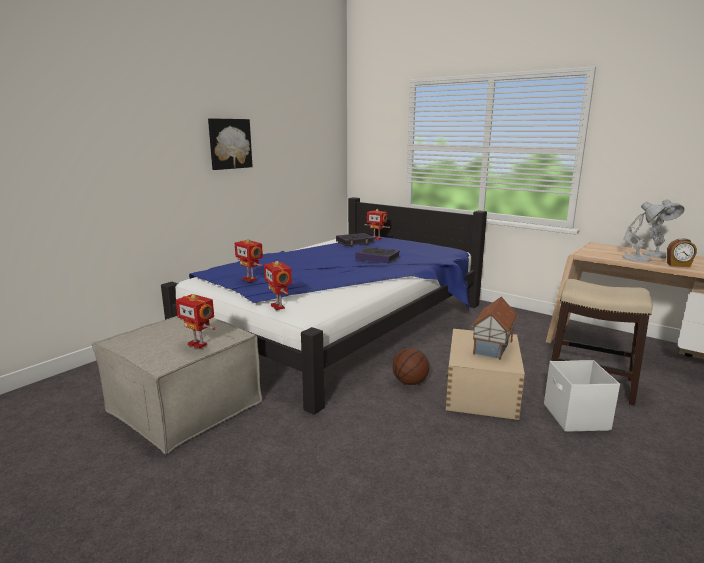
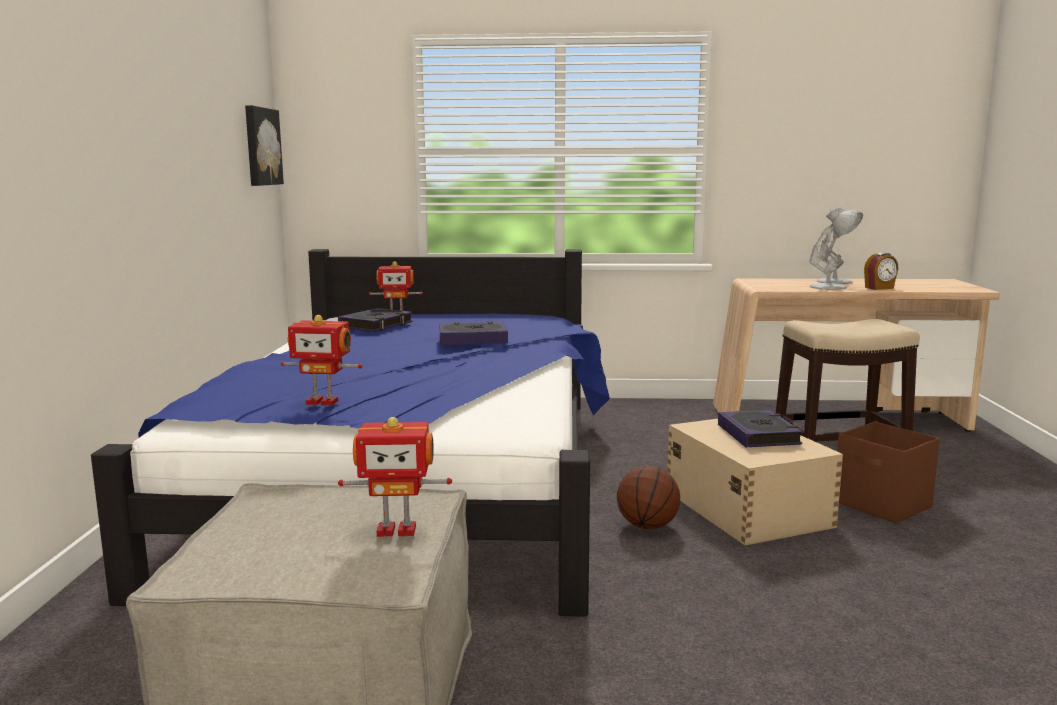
camera: 35 degrees left, 5 degrees down
picture [208,118,253,170] -> picture moved to [245,105,284,186]
toy robot [264,261,292,310] -> none
toy house [471,297,518,360] -> book [718,410,803,447]
white storage box [544,360,620,432] -> brown storage box [837,421,940,524]

